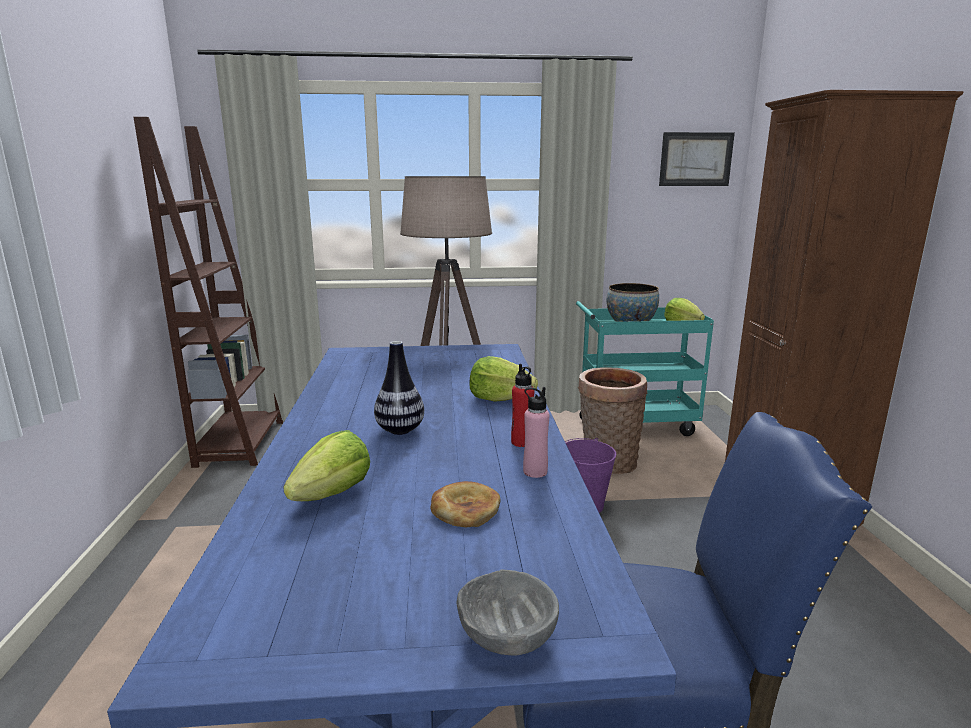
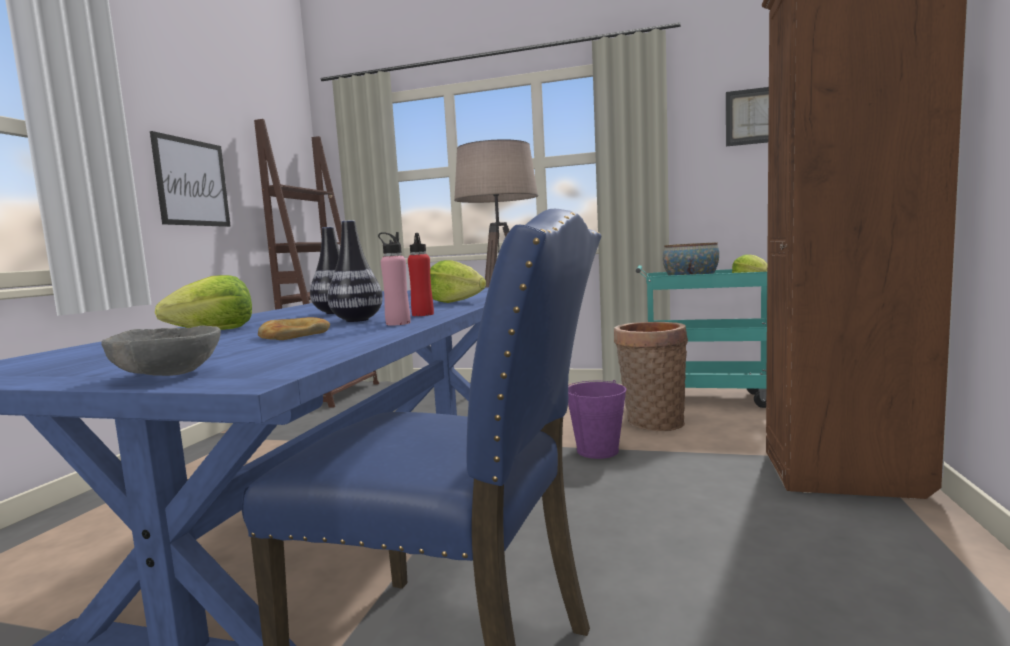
camera: 20 degrees right, 10 degrees down
none -> picture [150,131,231,227]
none -> vase [327,220,383,322]

